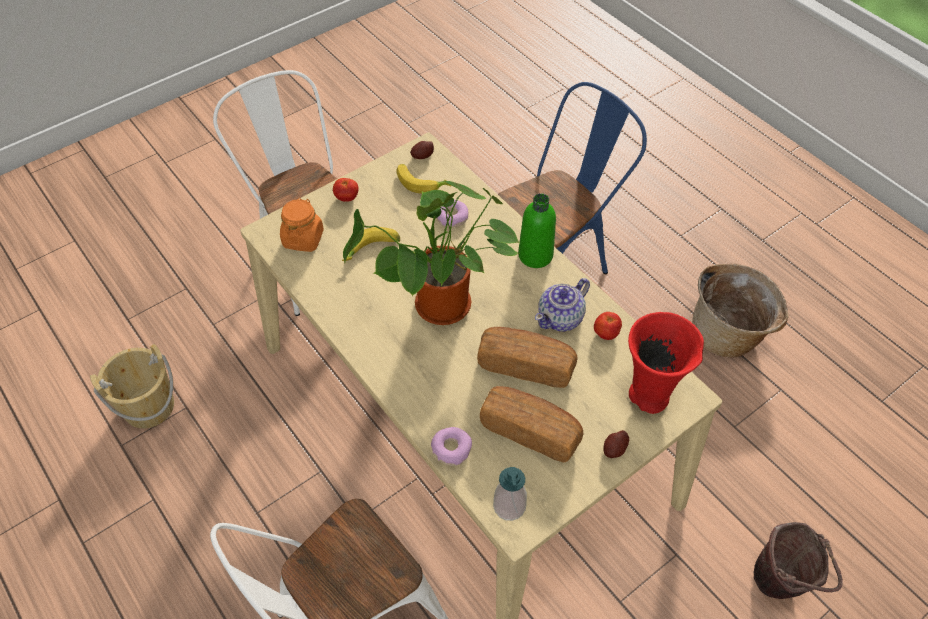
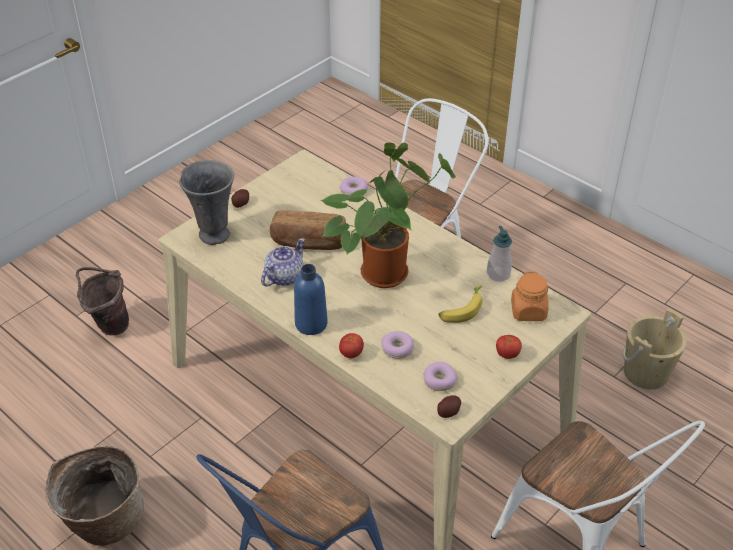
camera: 170 degrees right, 10 degrees down
banana [396,164,451,193] -> donut [424,362,458,391]
bread [480,386,583,462] -> none
soap dispenser [493,467,527,521] -> soap dispenser moved to [487,226,512,282]
green bottle [518,193,556,268] -> blue bottle [294,264,328,335]
tomato [594,312,622,340] -> tomato moved to [339,333,364,358]
red vase [628,312,704,414] -> grey vase [179,160,234,245]

